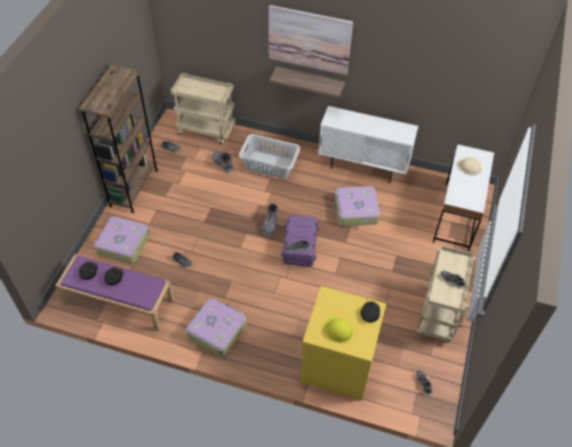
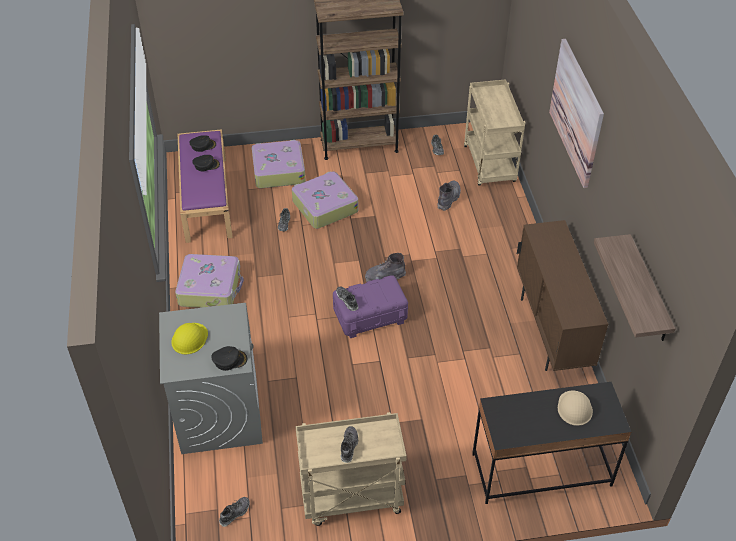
camera: 65 degrees right, 5 degrees down
grey laundry basket [239,134,300,179] -> none
shelf [269,67,345,98] -> shelf moved to [594,234,676,341]
yellow washing machine [300,286,386,400] -> grey washing machine [159,303,263,454]
white cabinet [318,106,418,183] -> brown cabinet [517,220,608,371]
suitcase [333,186,380,226] -> suitcase moved to [292,171,358,229]
white desk [433,145,494,252] -> black desk [472,382,631,504]

